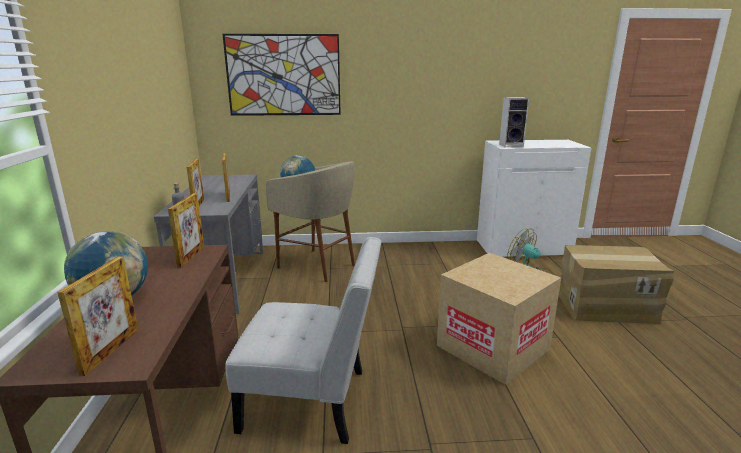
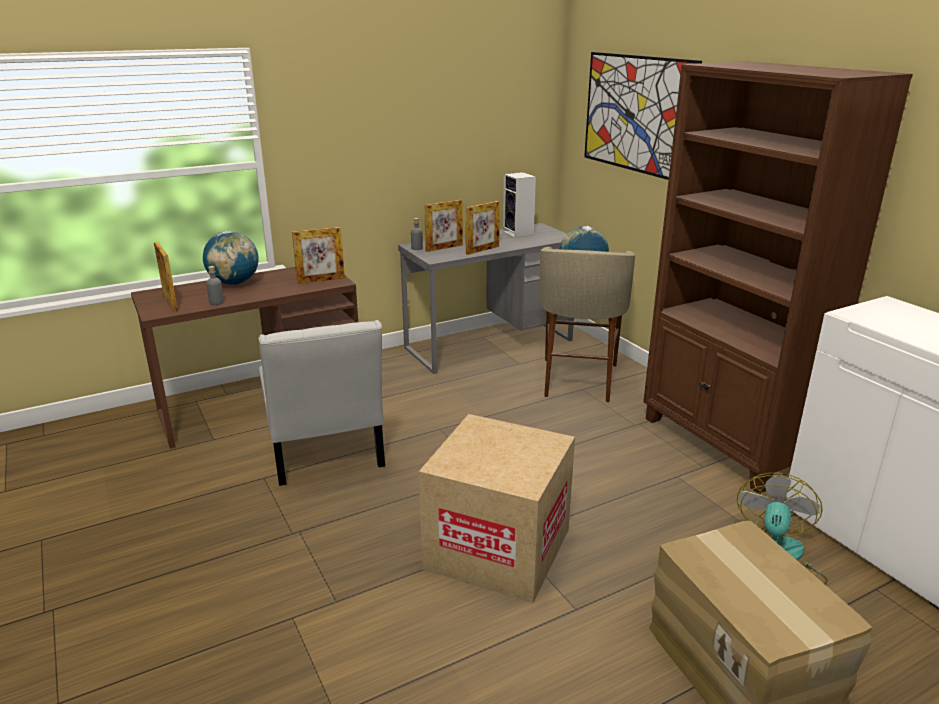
camera: 65 degrees right, 5 degrees up
picture frame [57,256,138,376] -> picture frame turned 105 degrees counterclockwise [154,242,178,312]
speaker [499,97,529,147] -> speaker moved to [503,172,536,238]
none -> grey bottle [206,266,224,305]
none -> brown bookcase [643,61,913,494]

